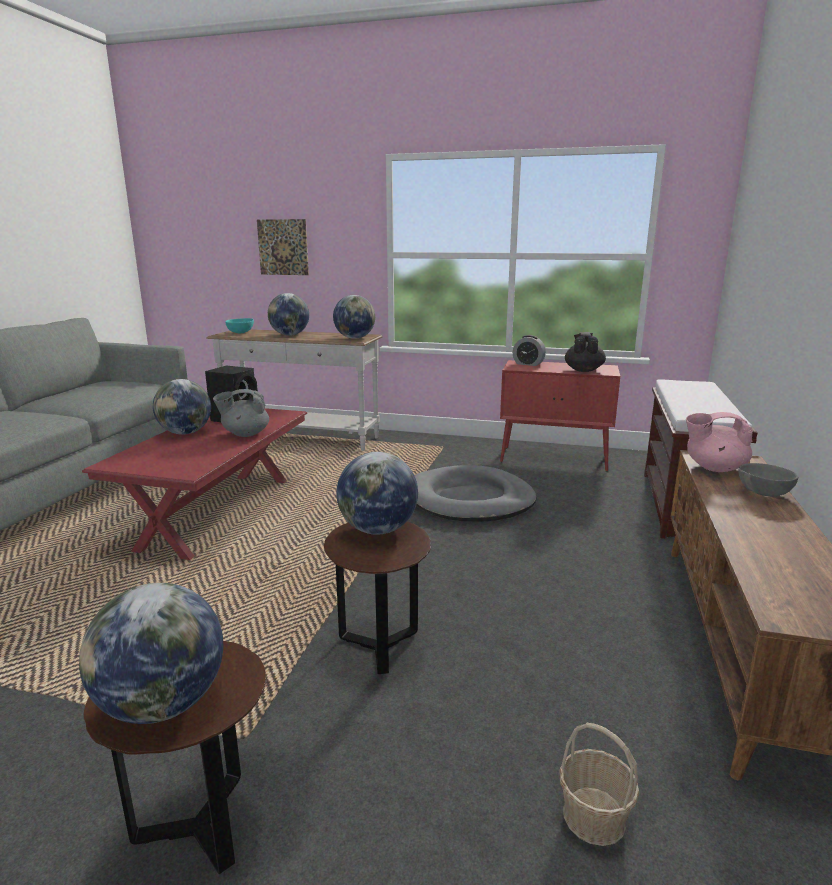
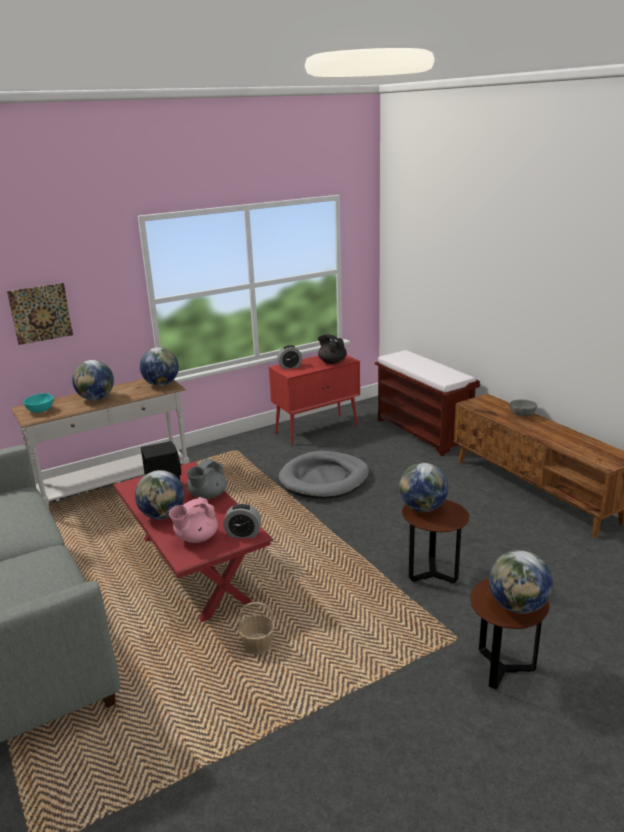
camera: 45 degrees left, 5 degrees up
basket [559,723,640,846] -> basket moved to [238,602,275,655]
pink teapot [686,412,753,472] -> pink teapot moved to [169,497,218,543]
none -> alarm clock [223,504,261,538]

